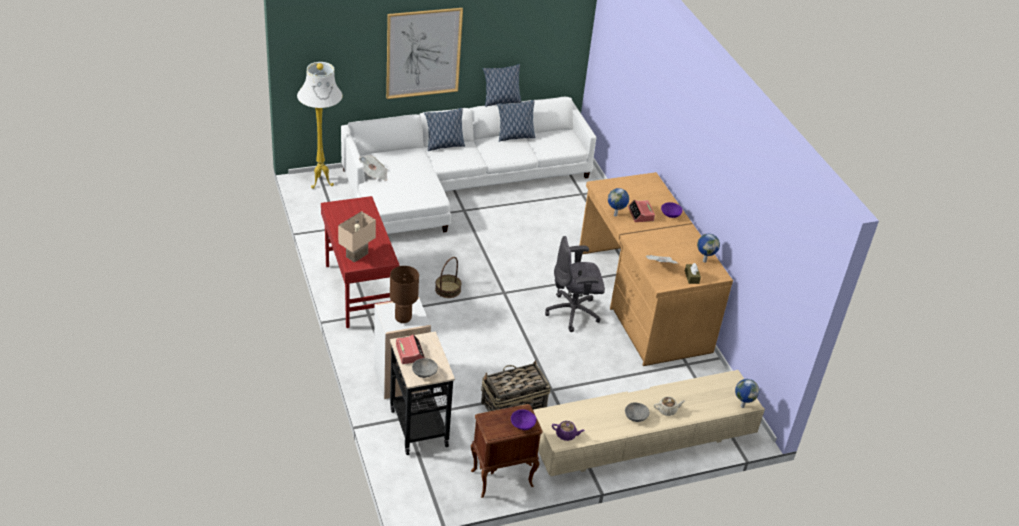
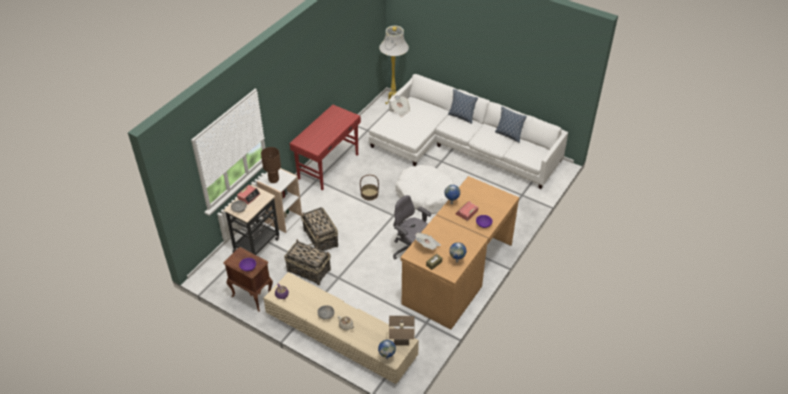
camera: 55 degrees right, 5 degrees up
beige table lamp [338,211,376,262] -> beige table lamp moved to [389,316,415,345]
picture [386,8,463,99] -> none
pillow [482,64,522,107] -> none
none -> basket [301,207,338,251]
none -> white dog bed [396,165,455,214]

